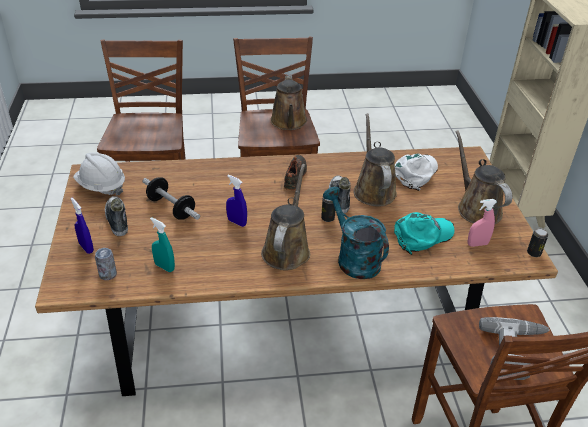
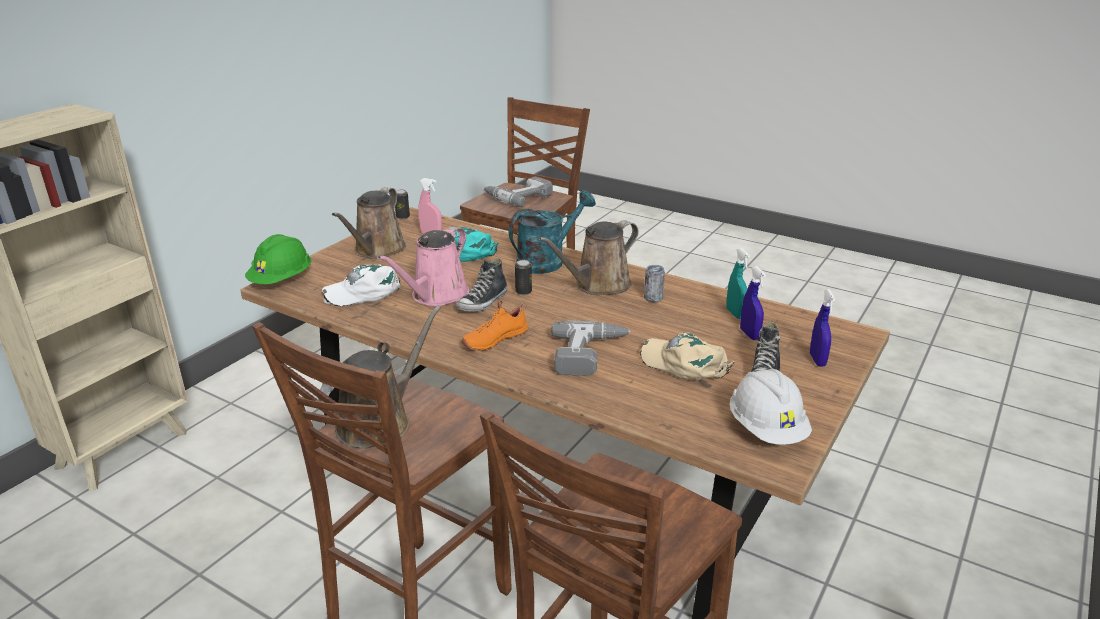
camera: 140 degrees left, 10 degrees down
can [95,248,117,280] -> can moved to [644,265,665,302]
dumbbell [142,177,200,220] -> beige cap [640,332,735,380]
blue spray bottle [226,175,247,227] -> blue spray bottle moved to [740,266,766,340]
black shoe [284,155,307,190] -> orange shoe [462,300,528,351]
turquoise watering can [323,187,389,279] -> turquoise watering can turned 135 degrees counterclockwise [509,190,596,274]
brown watering can [354,113,397,207] -> pink watering can [377,226,469,306]
none -> green hard hat [245,234,312,284]
none -> power drill [551,321,631,375]

